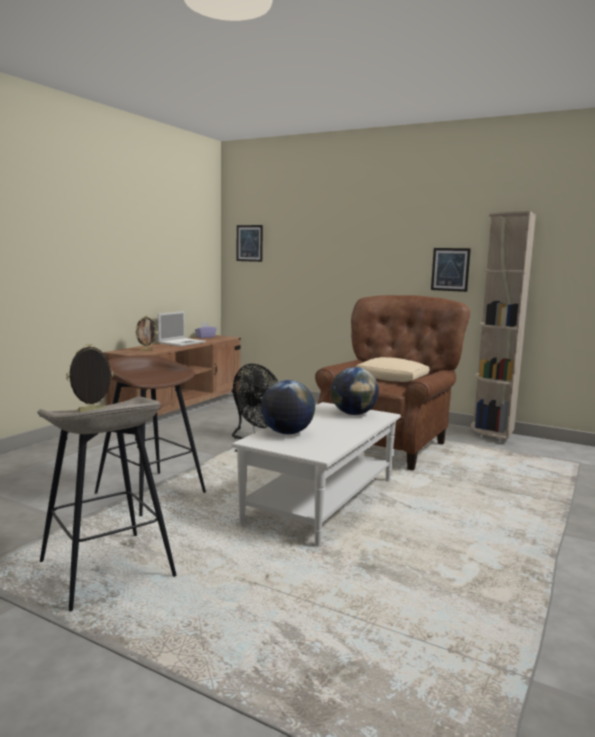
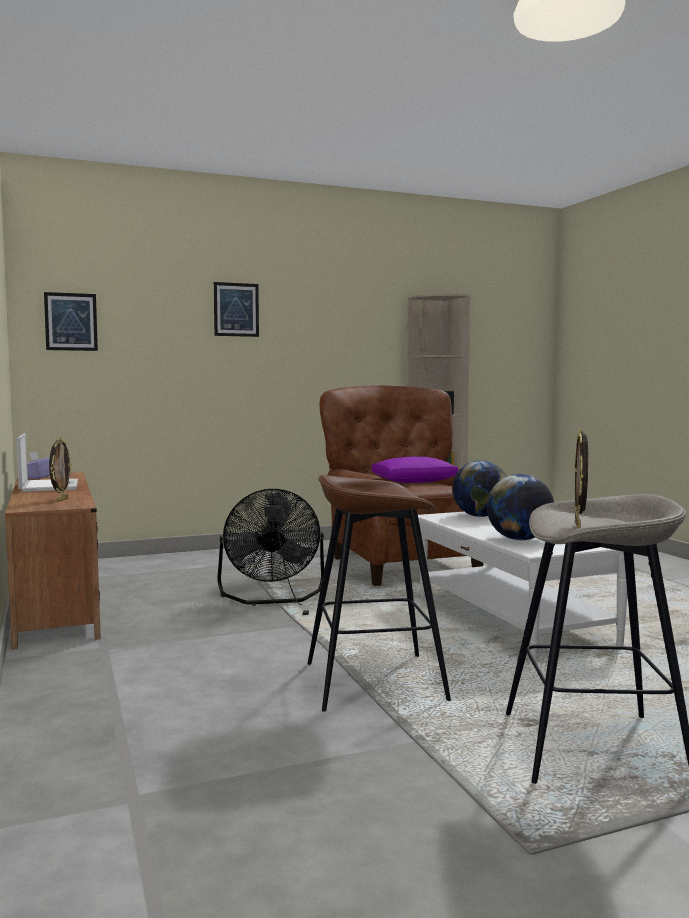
camera: 50 degrees left, 5 degrees down
beige pillow [356,357,429,382] -> purple pillow [372,457,459,483]
picture [431,248,471,292] -> picture moved to [214,282,259,337]

